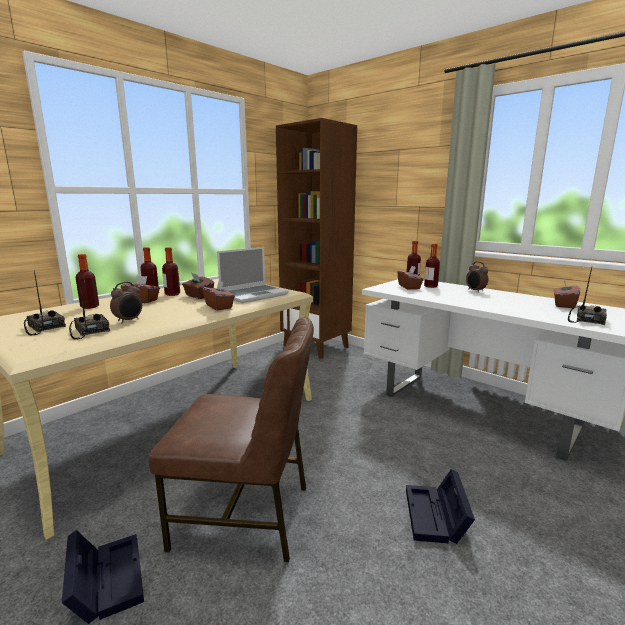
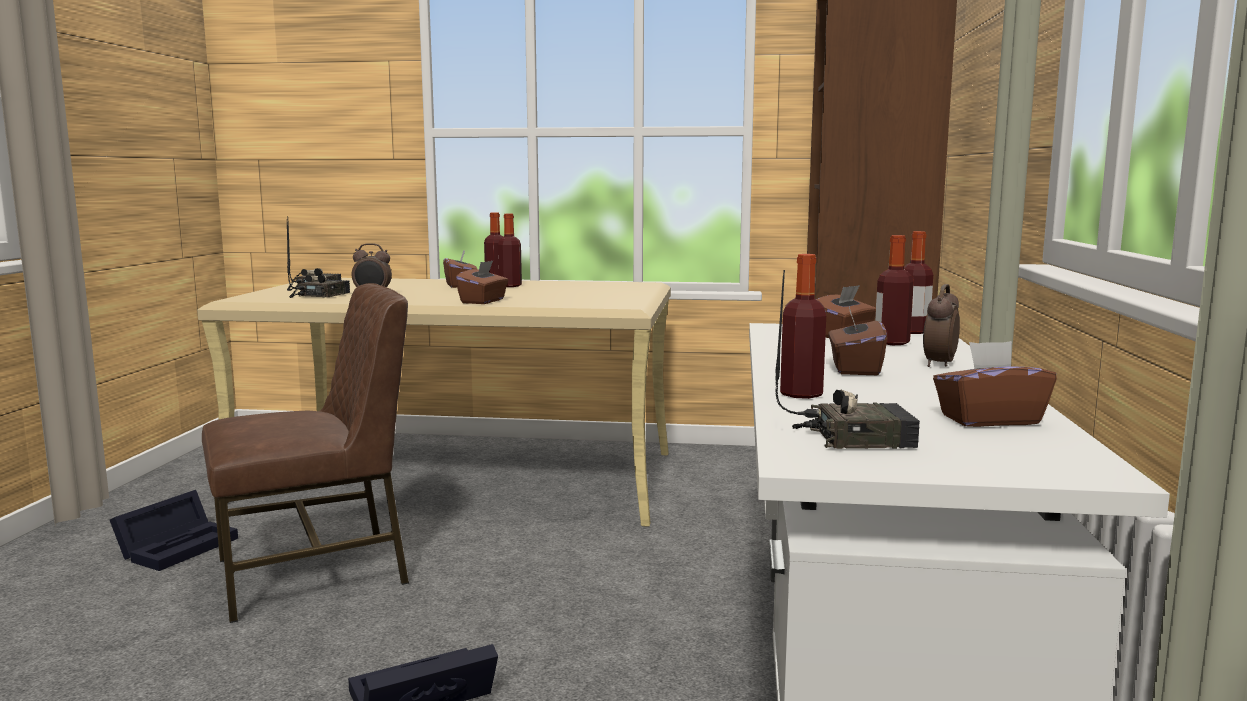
camera: 55 degrees right, 5 degrees down
bottle [75,254,99,309] -> bottle moved to [780,254,826,399]
brown chair [149,317,314,562] -> brown chair turned 90 degrees counterclockwise [202,283,409,623]
brown tissue box [182,273,214,299] -> brown tissue box moved to [828,307,887,375]
laptop [217,247,288,303] -> none

